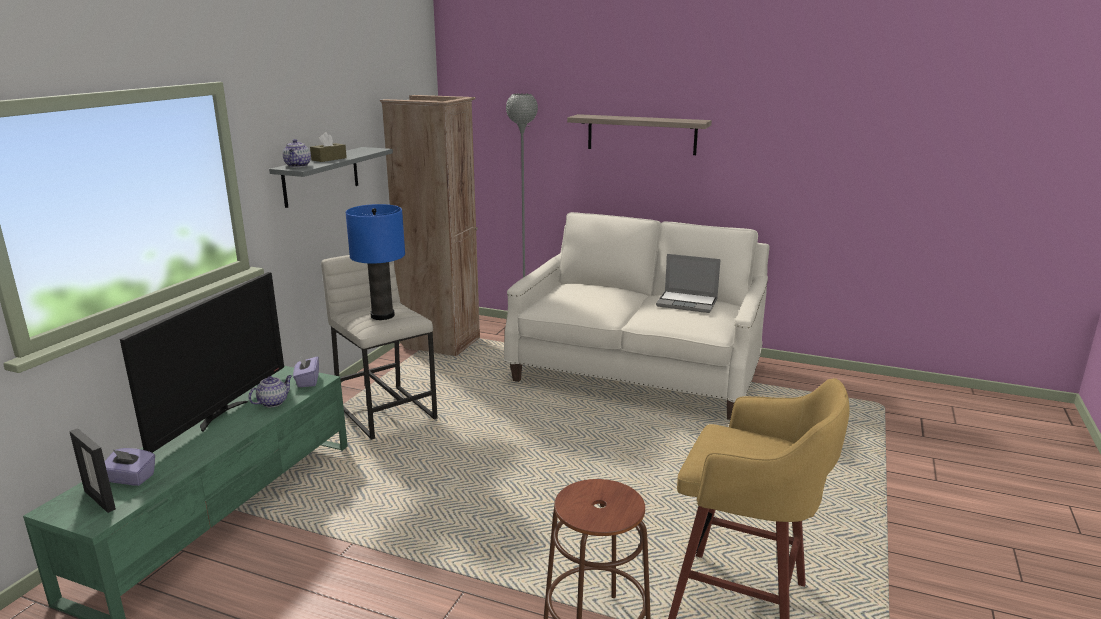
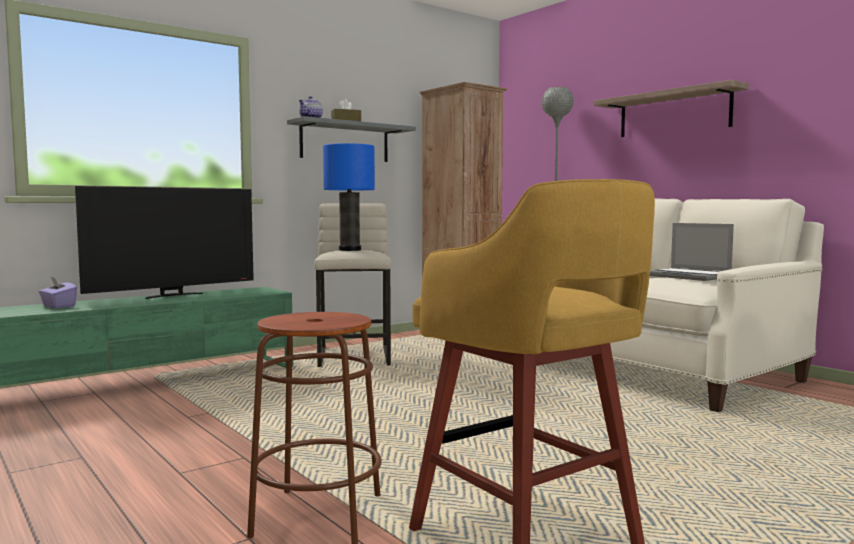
camera: 30 degrees right, 15 degrees down
picture frame [69,428,116,513] -> none
teapot [248,375,292,407] -> none
purple tissue box [293,353,319,387] -> none

